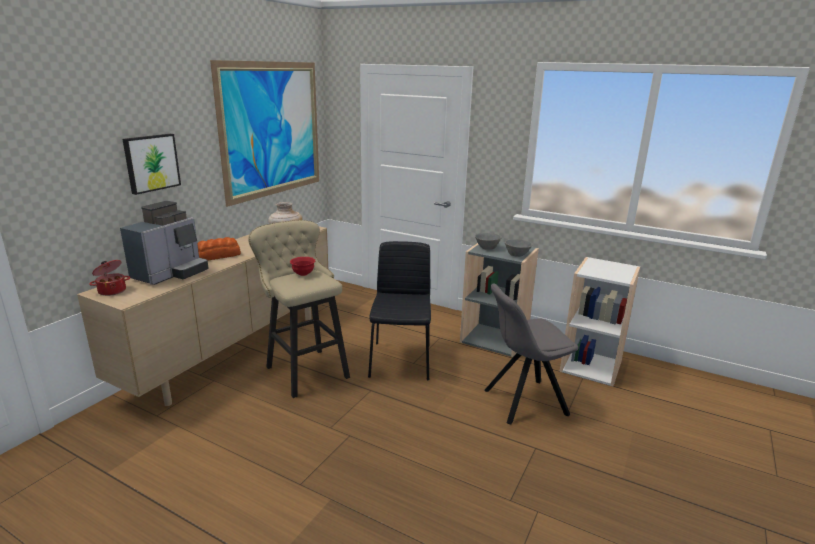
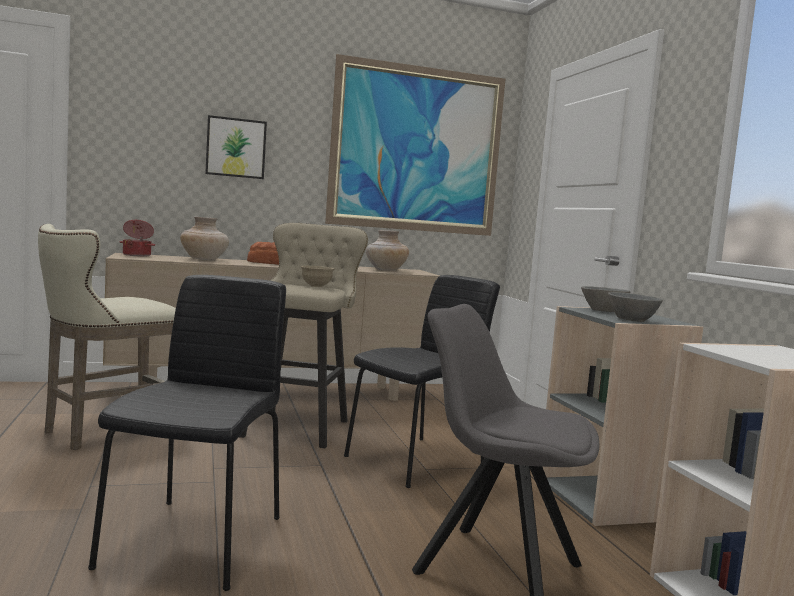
camera: 45 degrees right, 15 degrees down
coffee machine [120,201,208,285] -> beige vase [180,217,229,260]
red bowl [290,257,315,276] -> beige bowl [300,266,335,287]
none -> beige stool [38,224,176,450]
none -> black chair [88,275,286,591]

